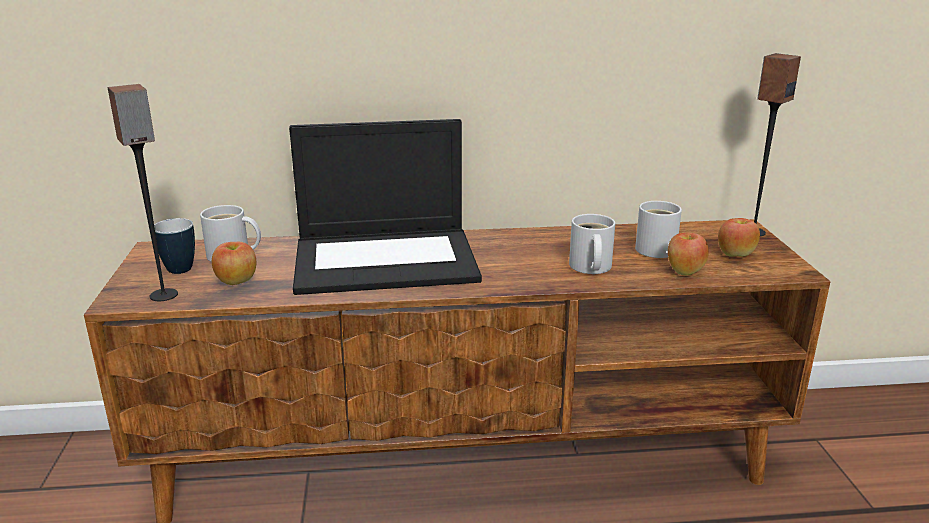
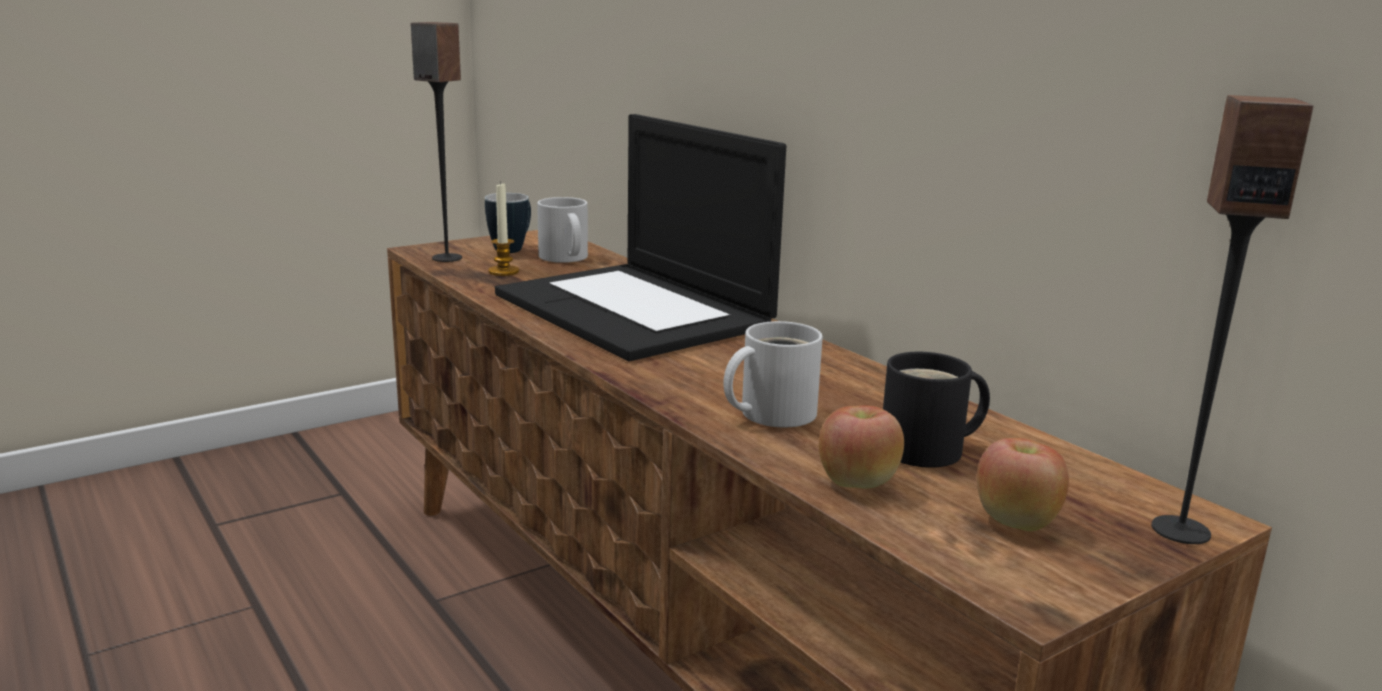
camera: 60 degrees right, 5 degrees down
apple [212,242,256,285] -> candle [488,181,519,276]
white mug [635,201,682,258] -> black mug [883,352,990,468]

